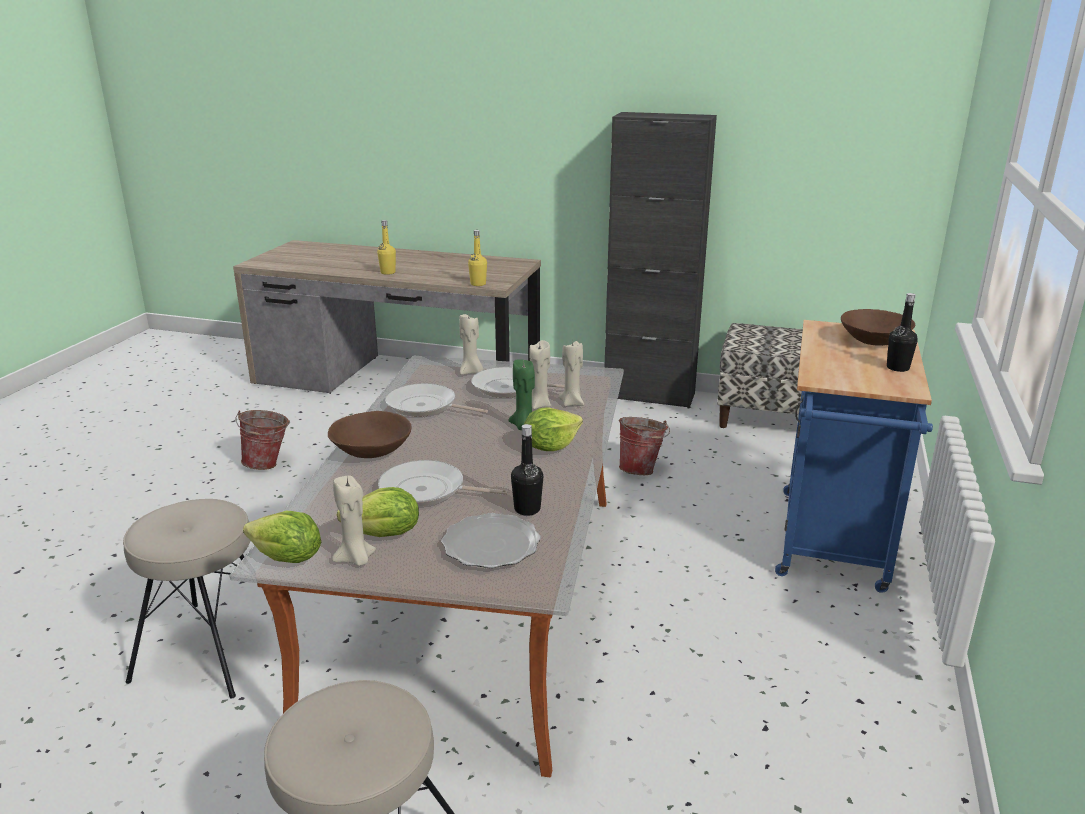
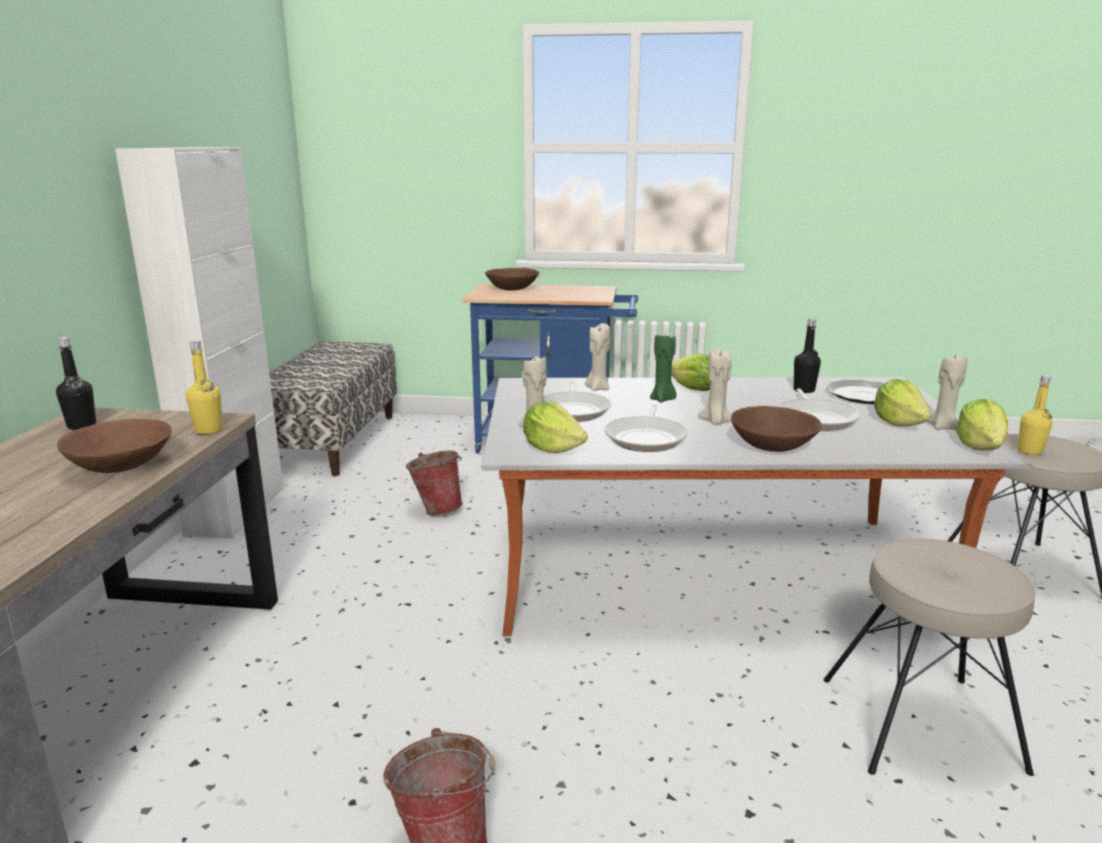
camera: 100 degrees left, 5 degrees down
yellow bottle [377,220,396,275] -> yellow bottle moved to [1017,375,1053,455]
beige candle [529,340,551,409] -> beige candle moved to [698,348,732,425]
black cabinet [604,112,717,409] -> white cabinet [115,147,284,539]
black bottle [887,293,918,372] -> black bottle moved to [56,337,96,430]
none -> brown bowl [57,419,172,473]
none -> lettuce [523,401,588,453]

